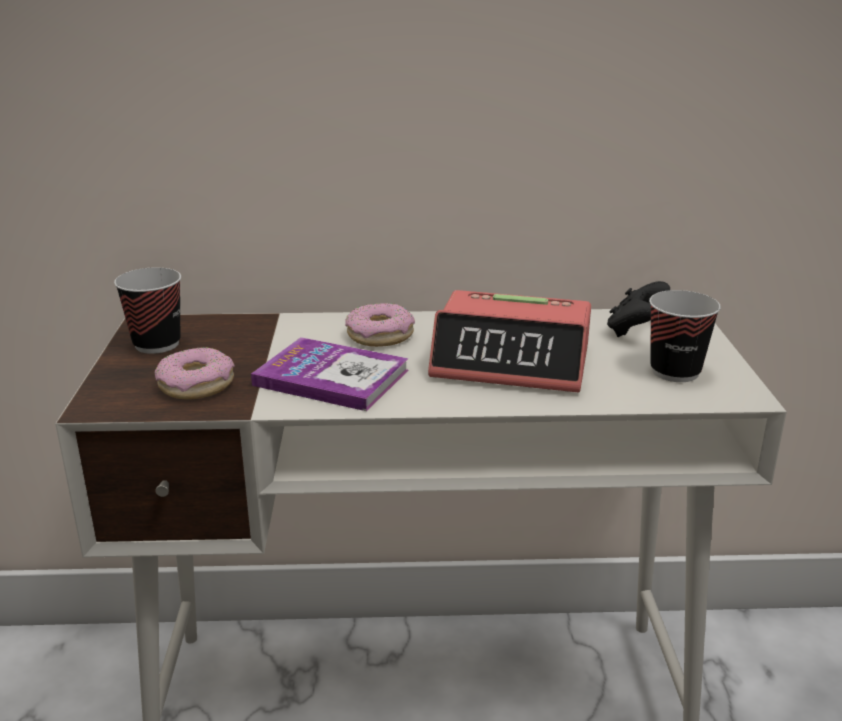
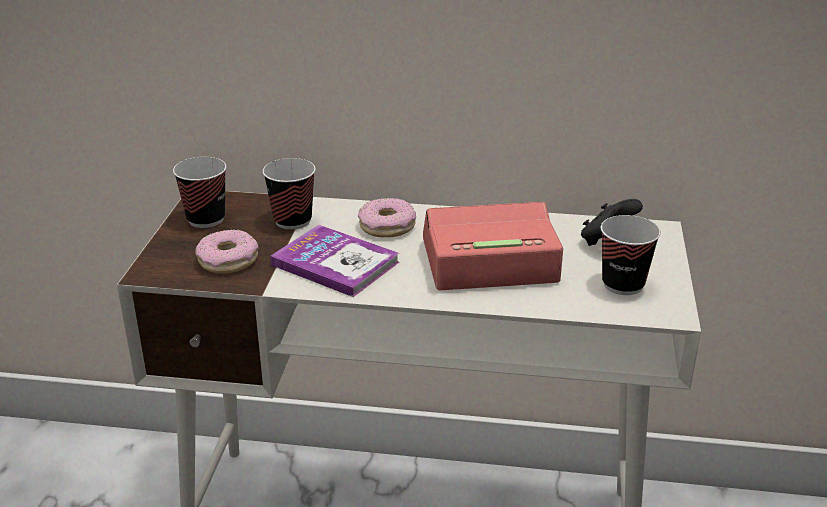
camera: 10 degrees right, 5 degrees up
alarm clock [428,290,591,392] -> alarm clock turned 150 degrees clockwise [423,202,563,290]
none -> cup [263,158,316,230]

